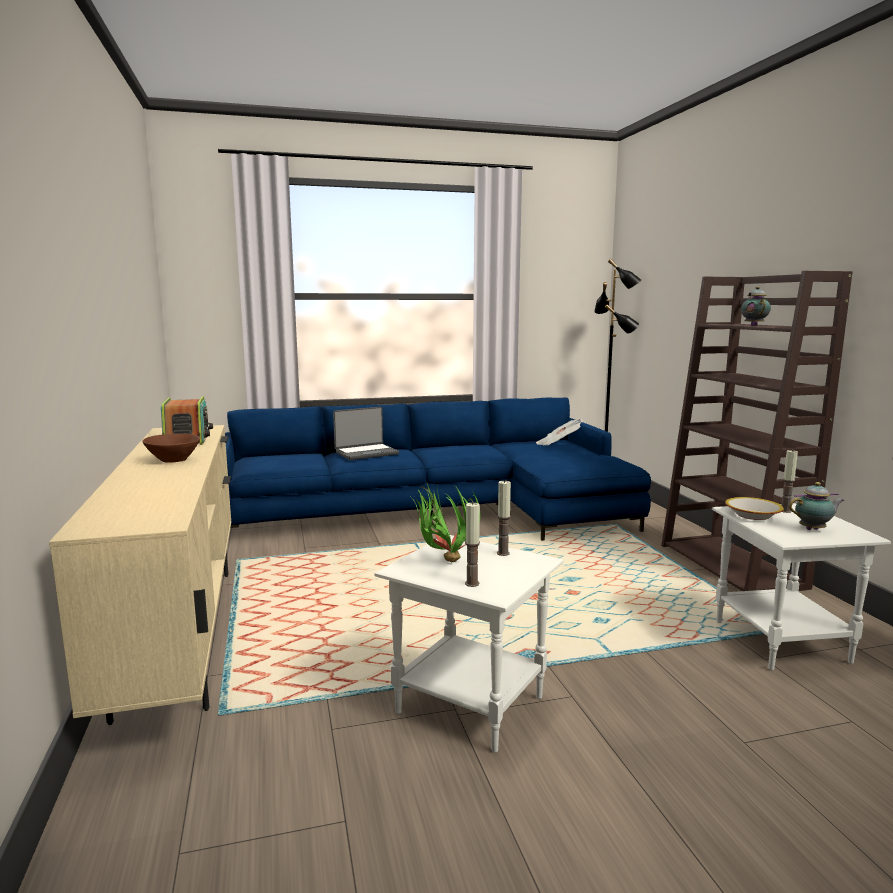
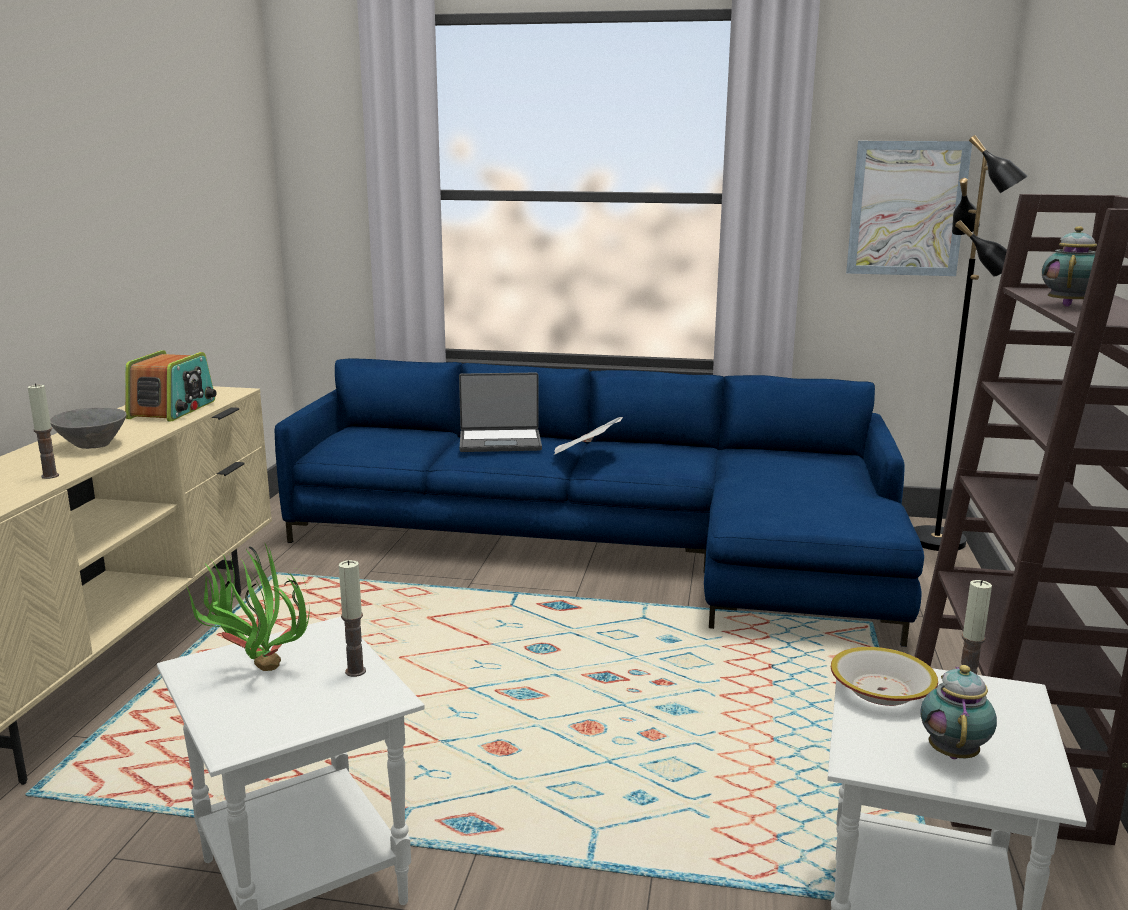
camera: 25 degrees right, 5 degrees up
brown bowl [143,434,200,463] -> grey bowl [50,408,127,449]
candle [465,502,480,587] -> candle moved to [28,383,59,479]
newspaper [536,419,583,445] -> newspaper moved to [552,417,623,456]
teapot [789,482,844,530] -> teapot turned 90 degrees counterclockwise [920,665,997,759]
none -> picture [846,141,972,276]

